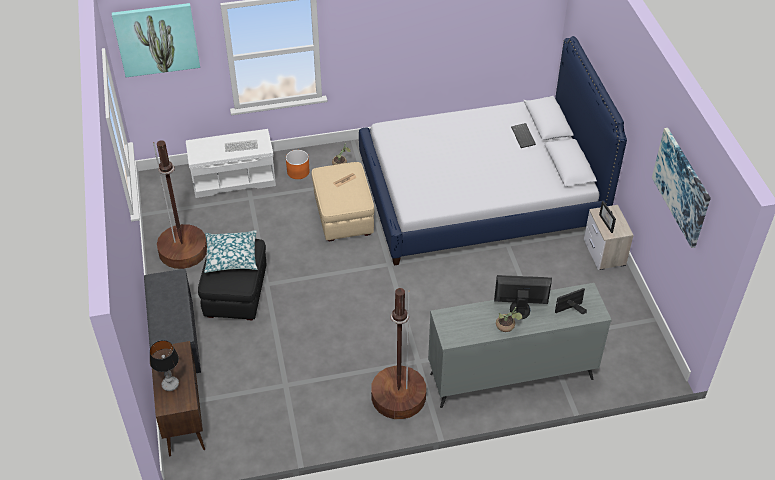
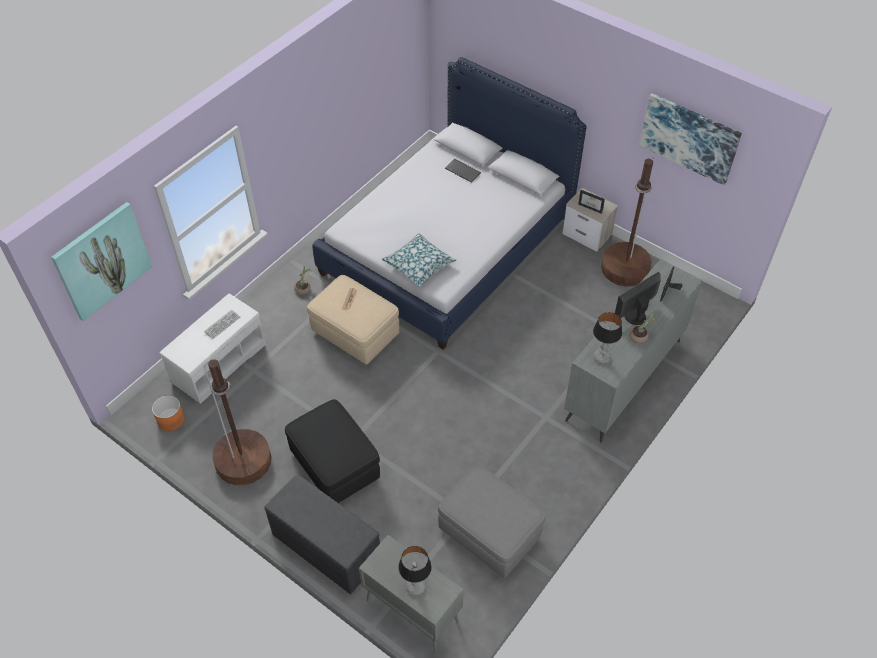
camera: 40 degrees left, 5 degrees up
brown cabinet [152,341,205,457] -> grey cabinet [359,535,464,653]
pillow [204,230,257,273] -> pillow moved to [382,233,456,288]
orange planter [286,150,310,179] -> orange planter moved to [152,395,185,431]
brown floor lamp [371,288,426,419] -> brown floor lamp moved to [601,157,654,287]
none -> grey ottoman [438,466,545,578]
none -> table lamp [593,312,622,363]

